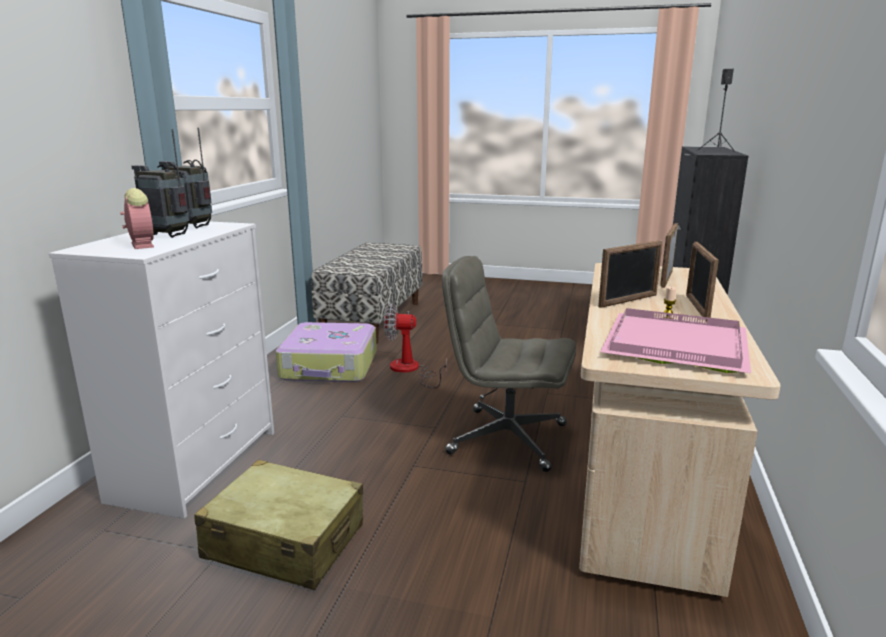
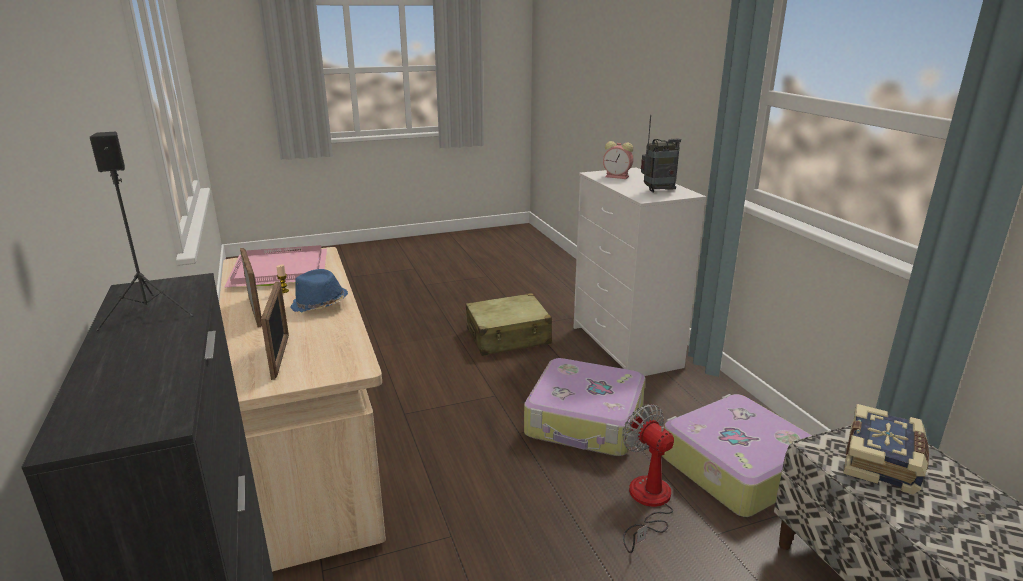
camera: 145 degrees right, 5 degrees up
radio [131,129,189,238] -> none
fan [384,304,447,388] -> fan turned 90 degrees counterclockwise [622,404,674,553]
grey office chair [442,256,576,472] -> none
picture frame [598,240,663,308] -> blue hat [291,269,348,313]
none -> suitcase [524,358,645,456]
none -> book [843,404,929,495]

